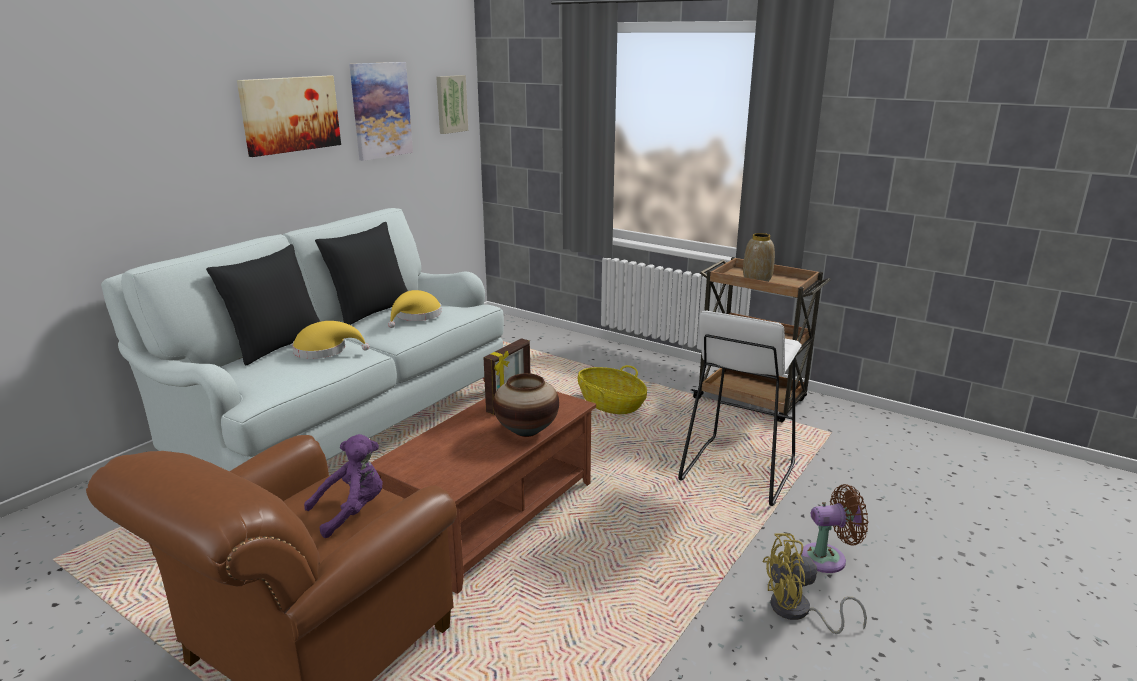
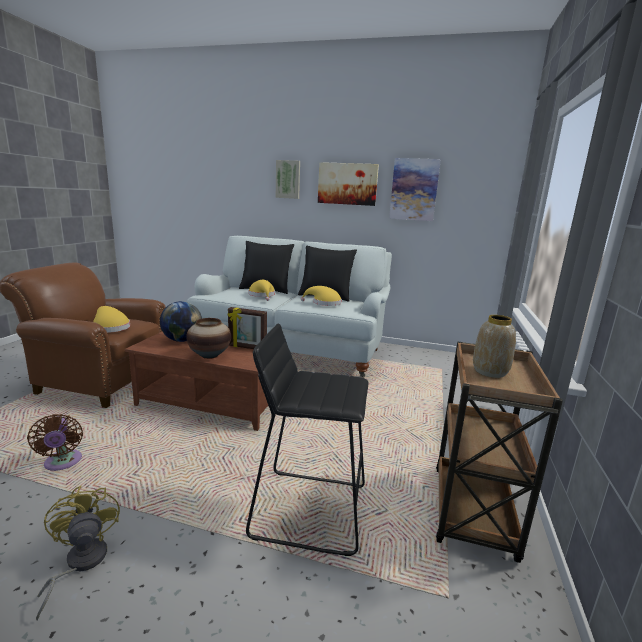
camera: 70 degrees right, 5 degrees down
purple plush toy [304,434,383,538] -> yellow hat [93,306,130,333]
picture [436,75,468,134] -> picture moved to [276,160,300,199]
basket [578,365,647,414] -> none
white stool [678,311,802,506] -> black stool [246,323,369,556]
brown fan [801,484,869,573] -> brown fan moved to [27,414,83,471]
none -> globe [160,301,202,342]

